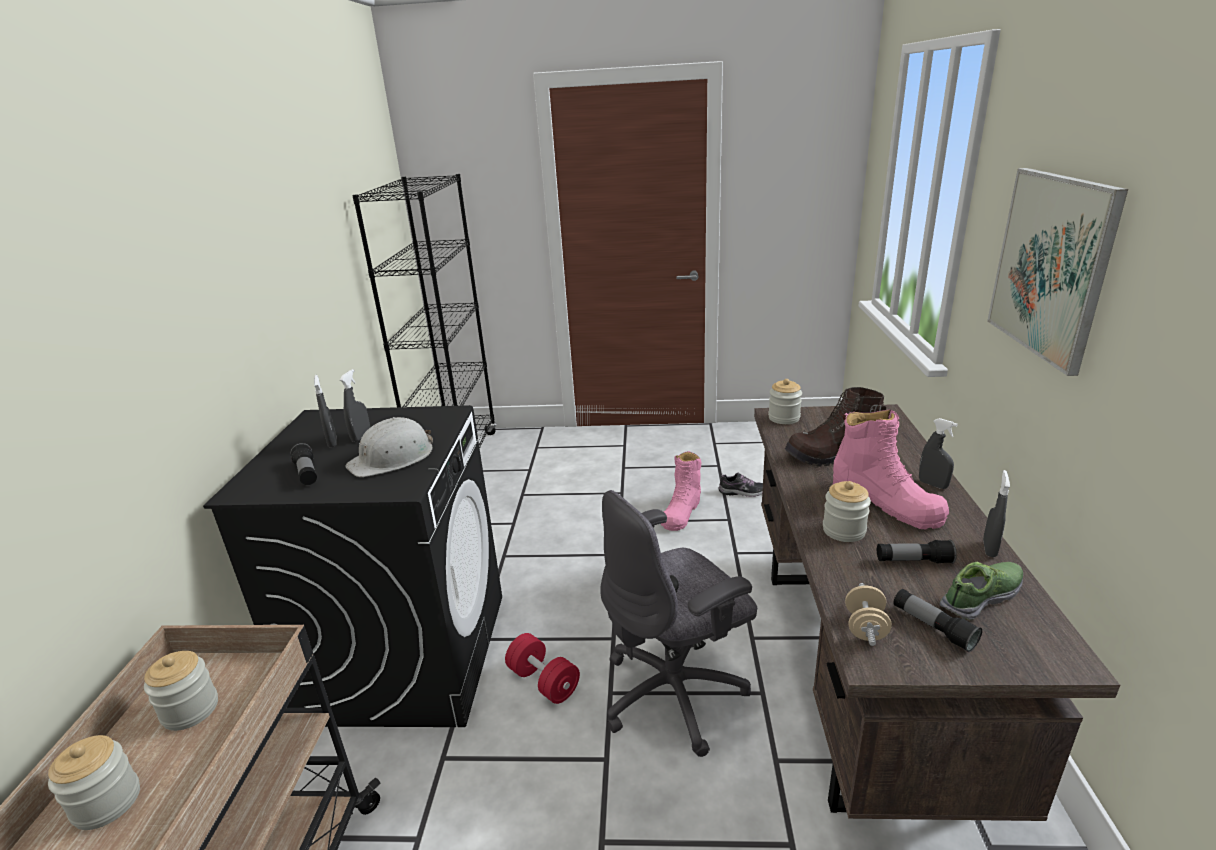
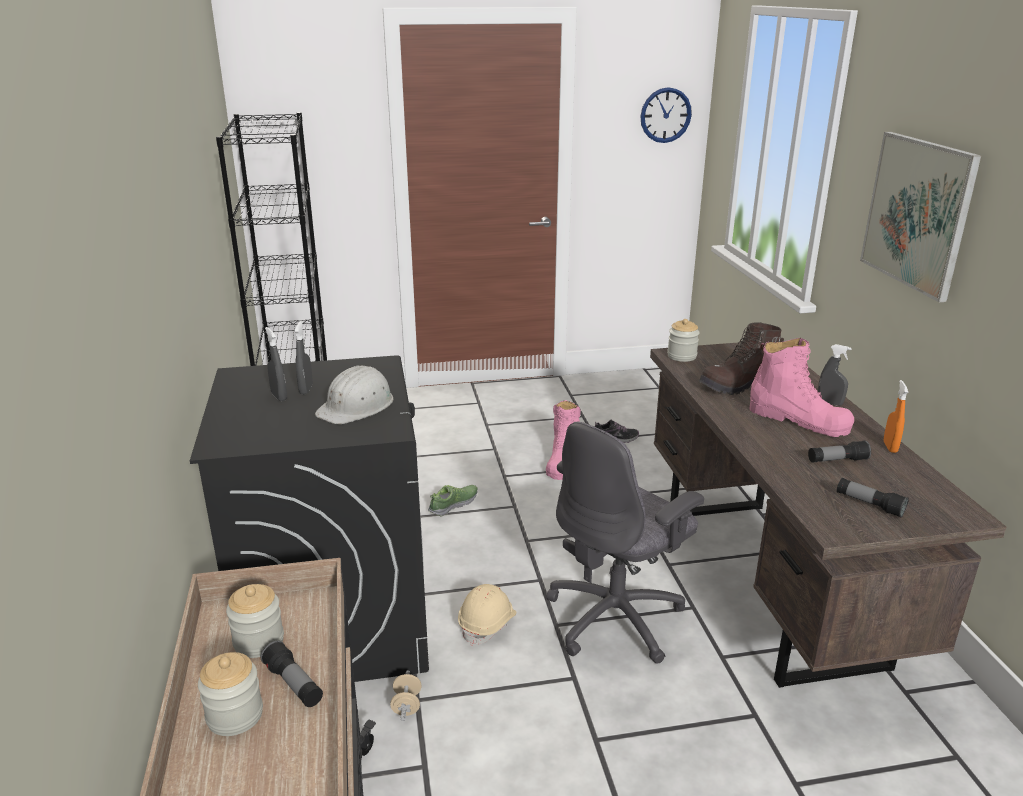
camera: 15 degrees left, 0 degrees up
flashlight [290,443,317,485] -> flashlight moved to [261,641,323,707]
red dumbbell [505,633,580,704] -> beige hard hat [458,584,516,646]
jar [823,481,871,542] -> none
beige dumbbell [845,583,892,646] -> beige dumbbell moved to [390,670,422,721]
shoe [940,562,1023,620] -> shoe moved to [428,485,478,516]
grey spray bottle [983,470,1010,557] -> orange spray bottle [884,380,908,453]
none -> wall clock [640,87,692,143]

